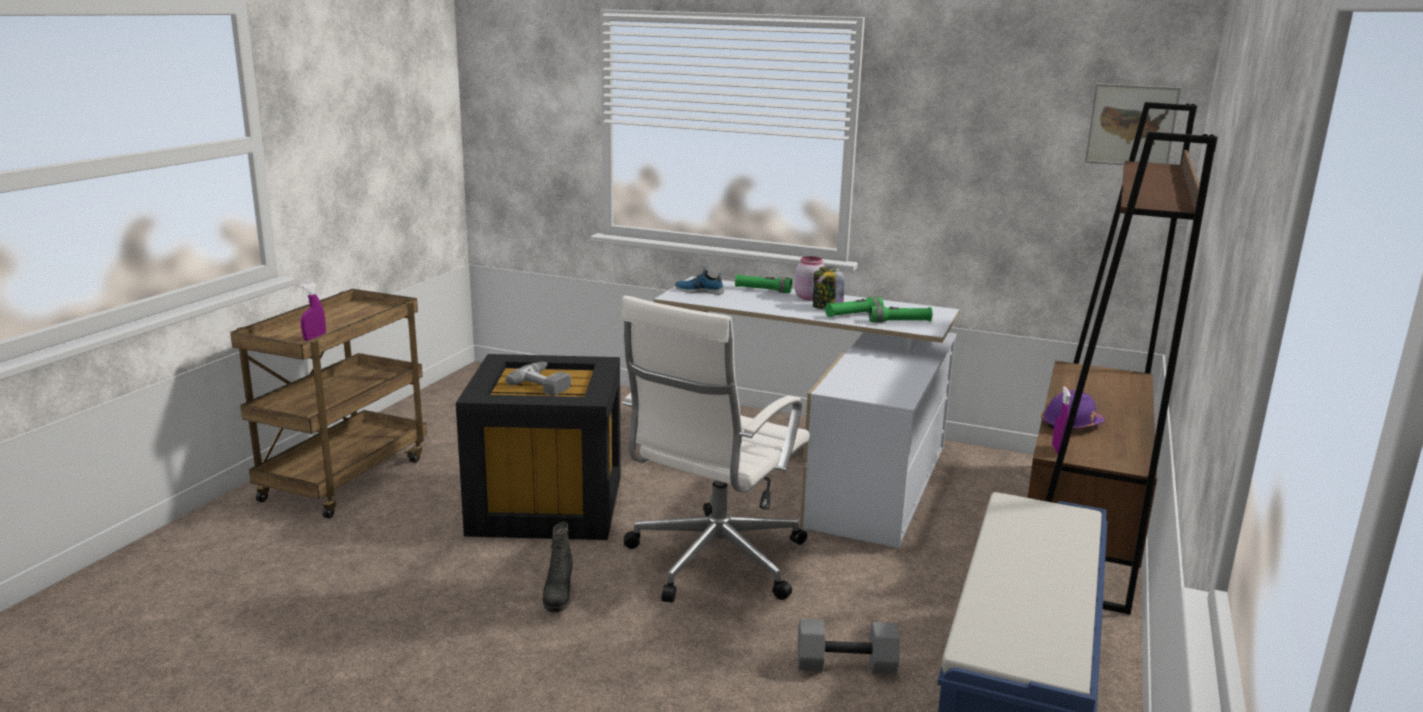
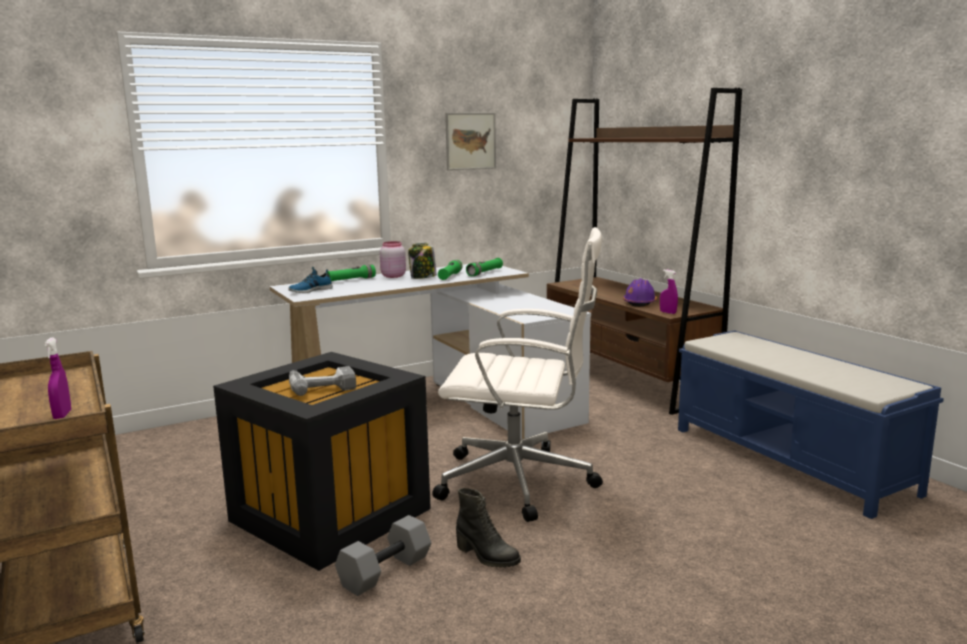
camera: 50 degrees left, 5 degrees down
white office chair [620,295,810,602] -> white office chair turned 60 degrees counterclockwise [432,227,603,522]
grey dumbbell [797,619,899,675] -> grey dumbbell moved to [335,515,431,596]
picture [1085,83,1181,165] -> picture moved to [445,113,496,171]

